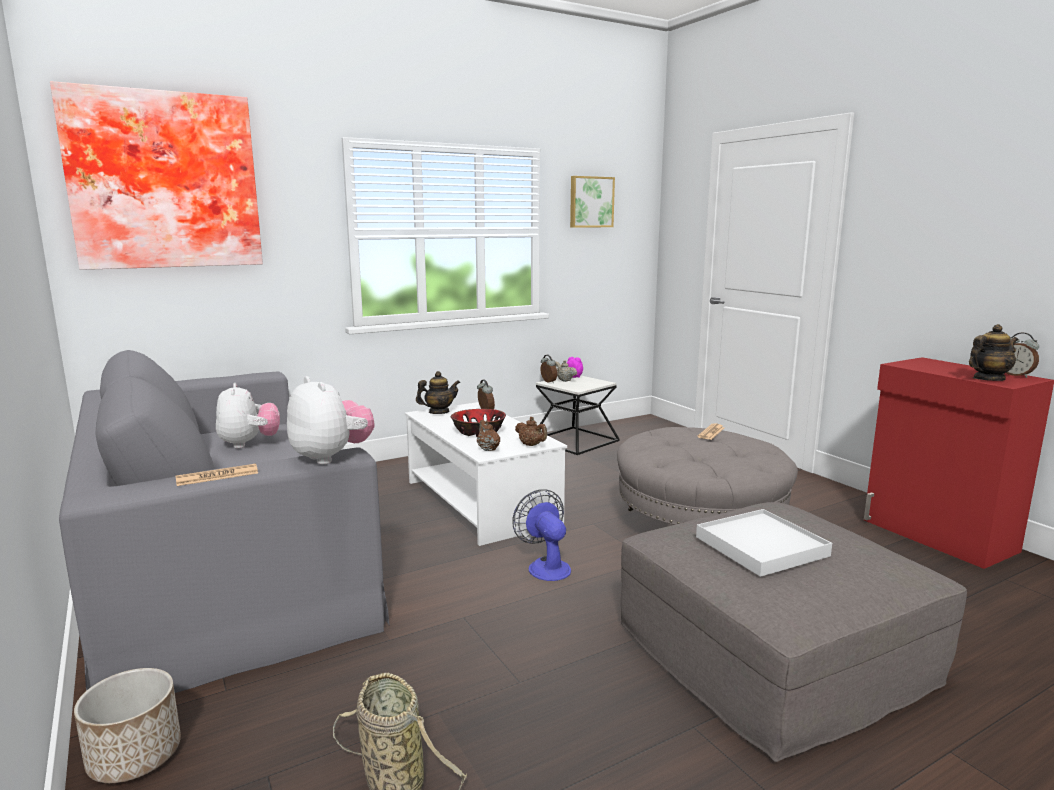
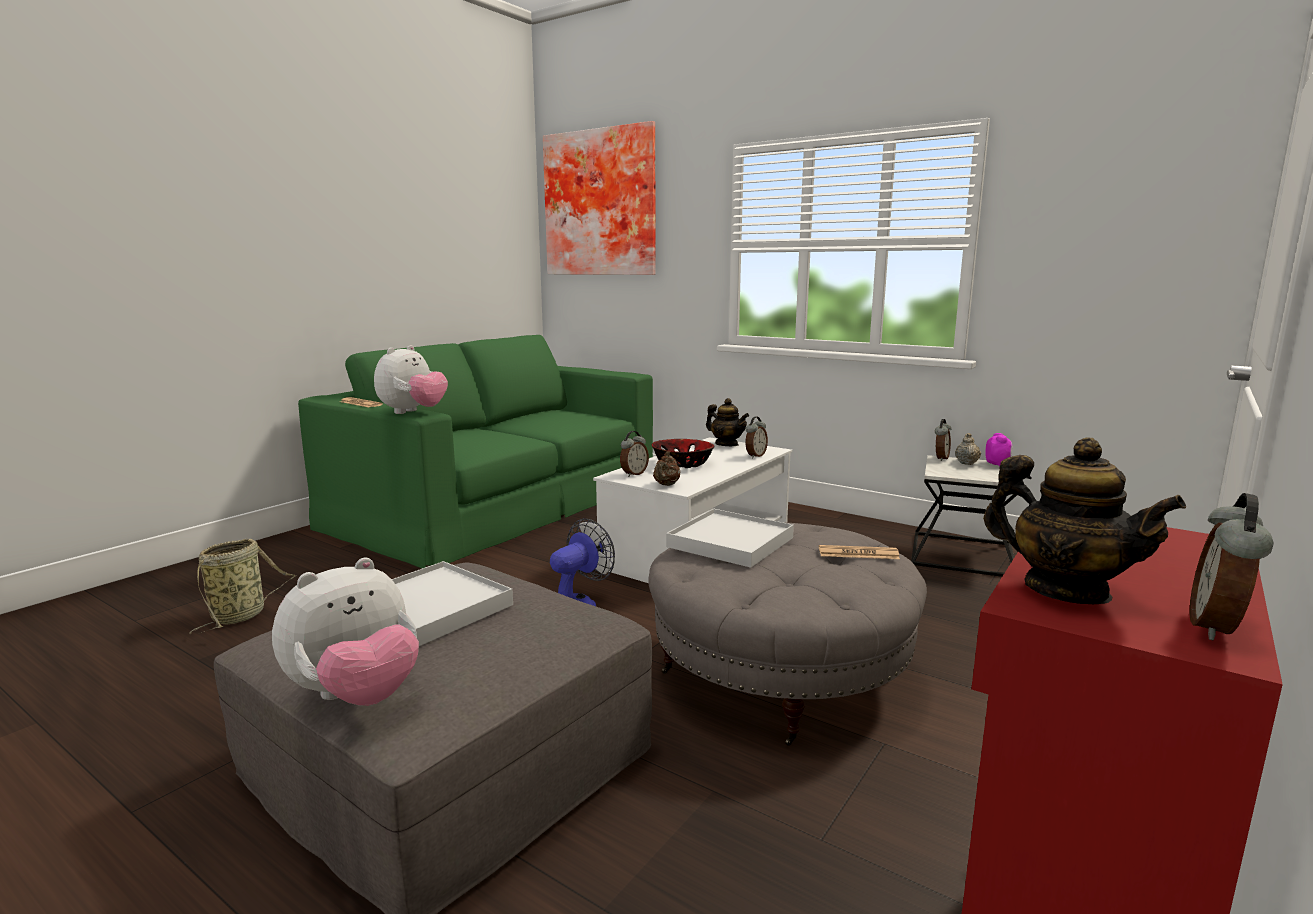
camera: 65 degrees right, 0 degrees up
grey sofa [59,350,389,693] -> green sofa [298,335,653,568]
planter [74,668,181,783] -> none
plush toy [216,383,280,448] -> plush toy moved to [272,558,419,706]
brown teapot [477,420,500,451] -> alarm clock [620,431,649,477]
picture [570,176,615,228] -> none
none -> white tray [666,509,794,568]

